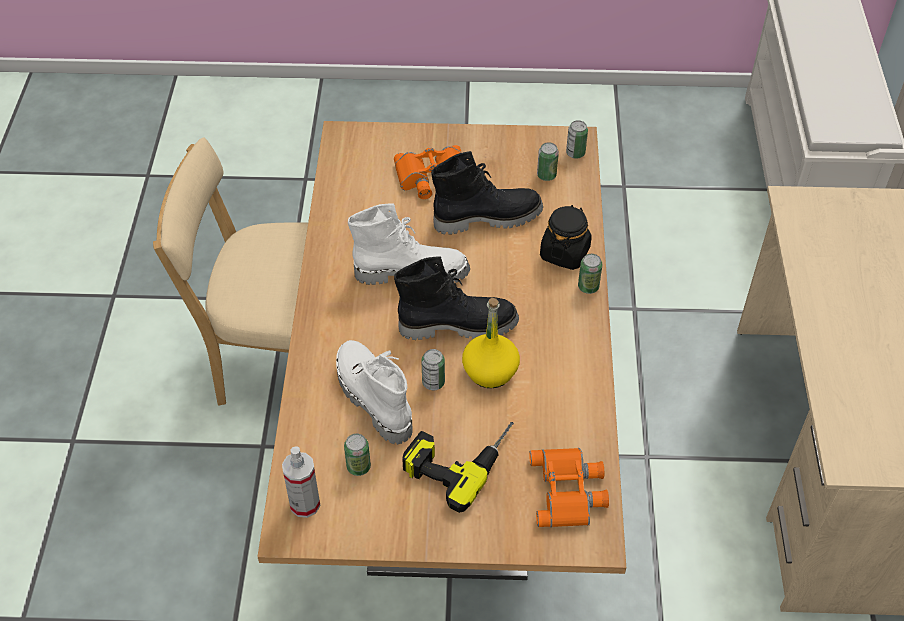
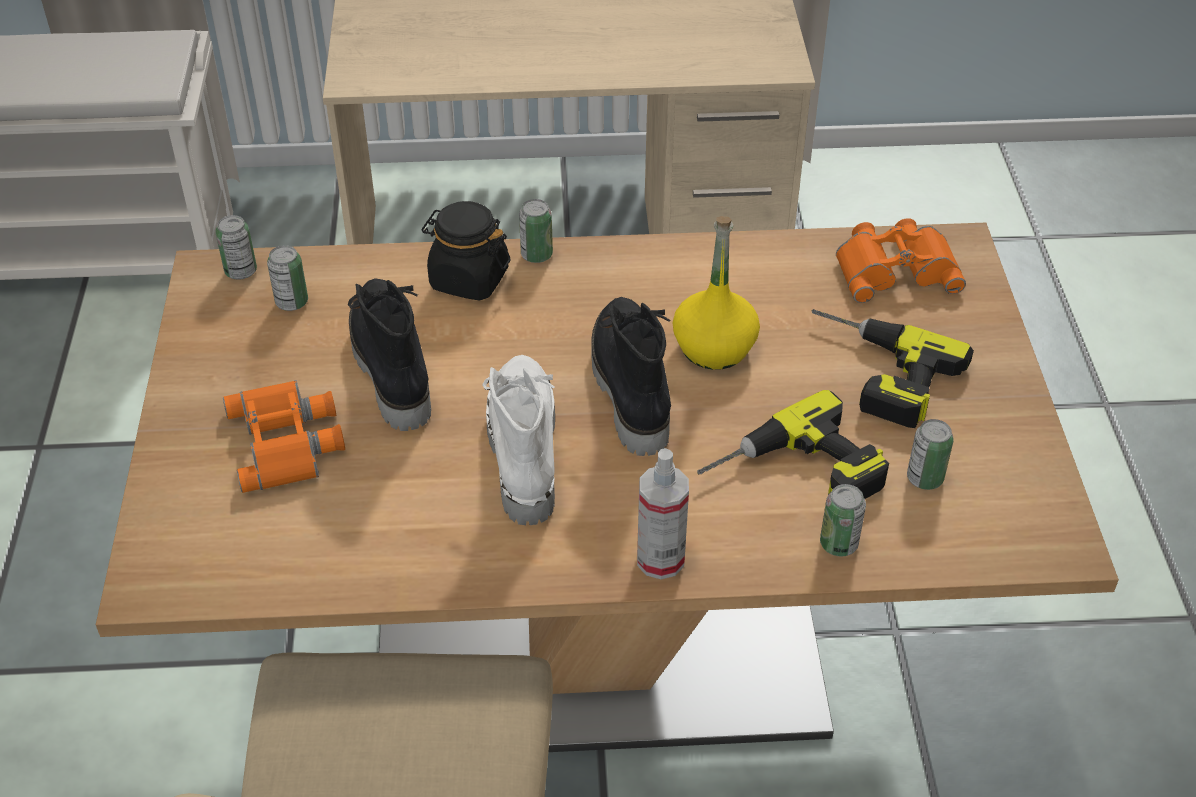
camera: 95 degrees left, 5 degrees down
spray bottle [282,446,321,518] -> spray bottle moved to [637,448,689,579]
white boot [336,340,413,445] -> power drill [697,390,889,499]
can [421,349,445,390] -> can moved to [820,484,866,556]

